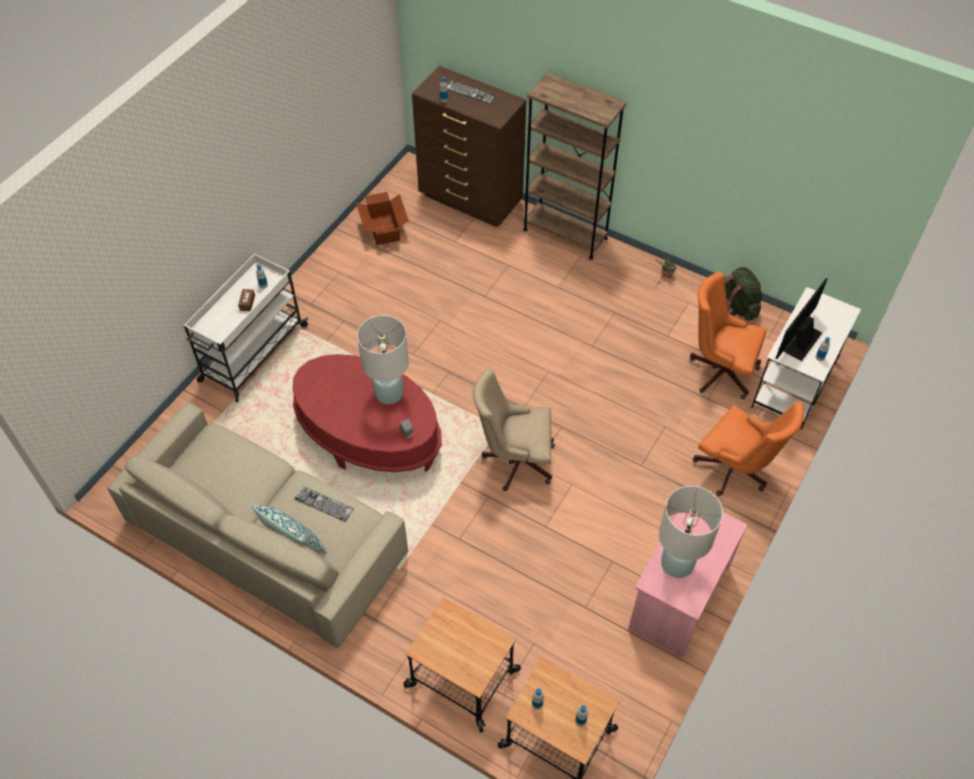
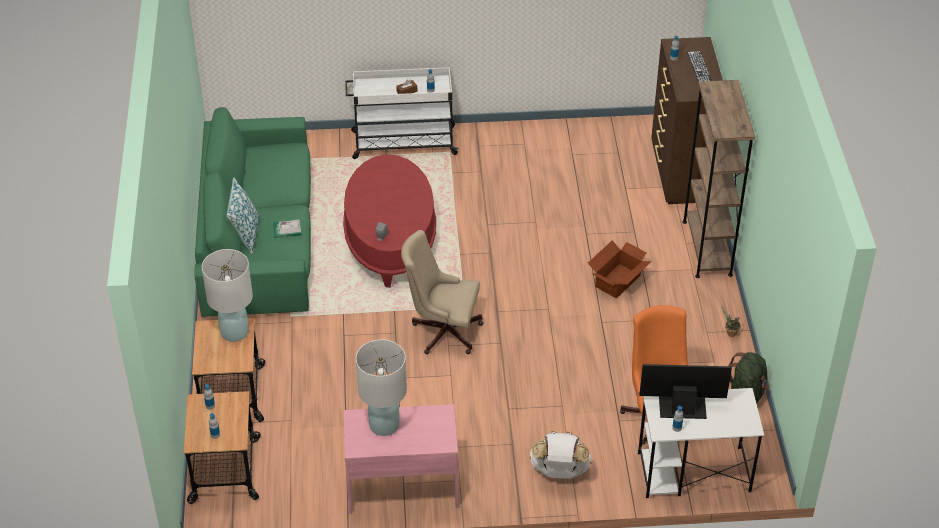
camera: 55 degrees right, 10 degrees down
beige sofa [107,402,408,648] -> green sofa [194,107,311,316]
keyboard [294,486,353,522] -> book [273,219,302,238]
cardboard box [356,192,409,245] -> cardboard box moved to [588,241,652,298]
white table lamp [357,315,409,404] -> white table lamp moved to [202,249,253,342]
beige office chair [473,369,555,491] -> beige office chair turned 45 degrees counterclockwise [401,230,483,354]
orange office chair [693,401,804,496] -> white backpack [530,431,592,479]

